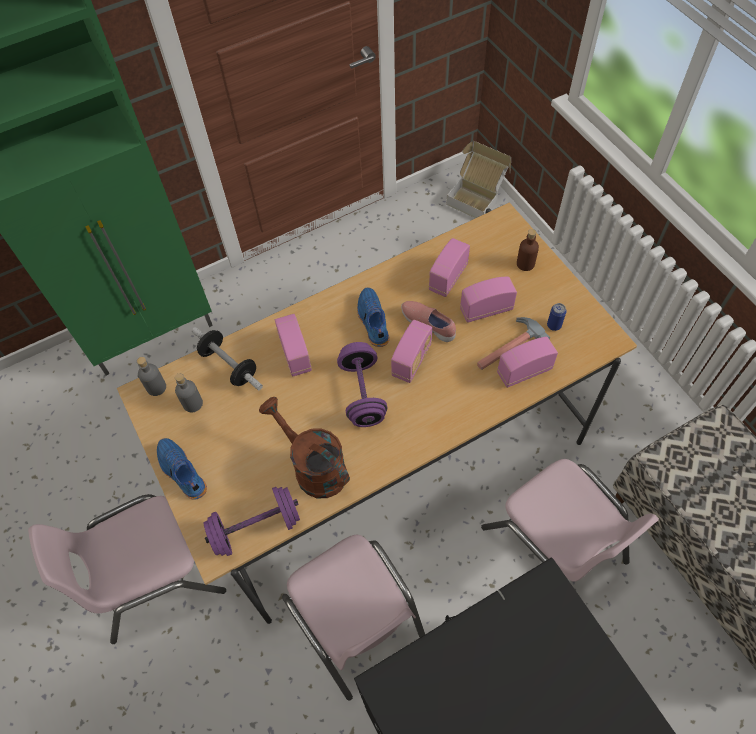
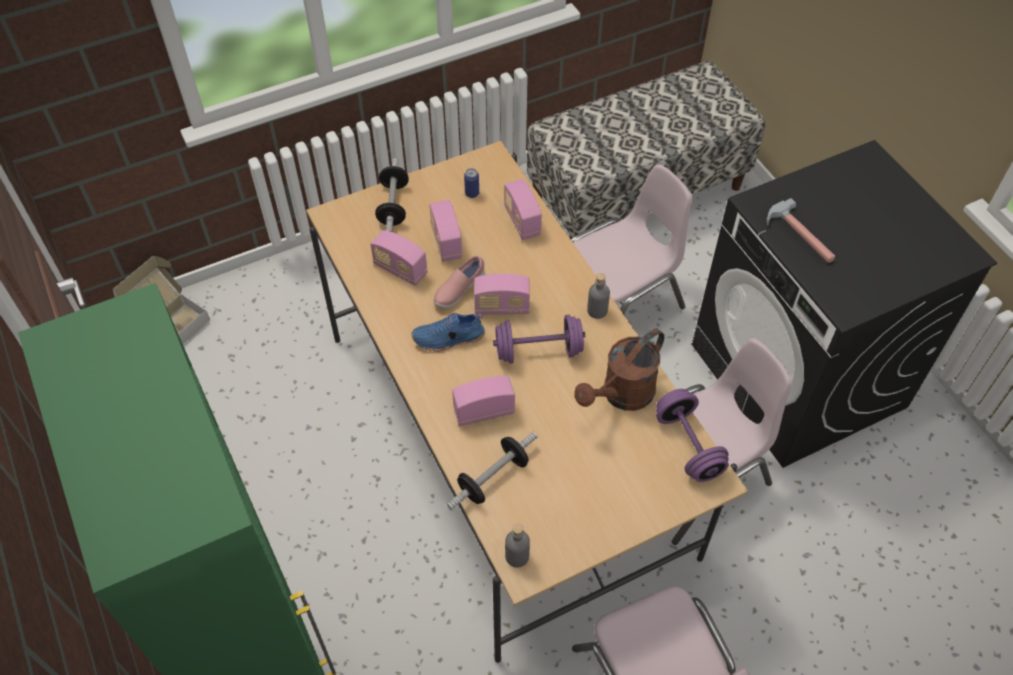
camera: 90 degrees left, 5 degrees down
blue shoe [157,438,207,500] -> none
grey bottle [175,373,203,413] -> grey bottle moved to [587,273,610,319]
radio [391,320,433,383] -> radio turned 150 degrees clockwise [474,274,530,314]
hammer [477,317,550,370] -> hammer moved to [767,198,835,263]
brown bottle [517,229,539,271] -> dumbbell [375,158,409,232]

